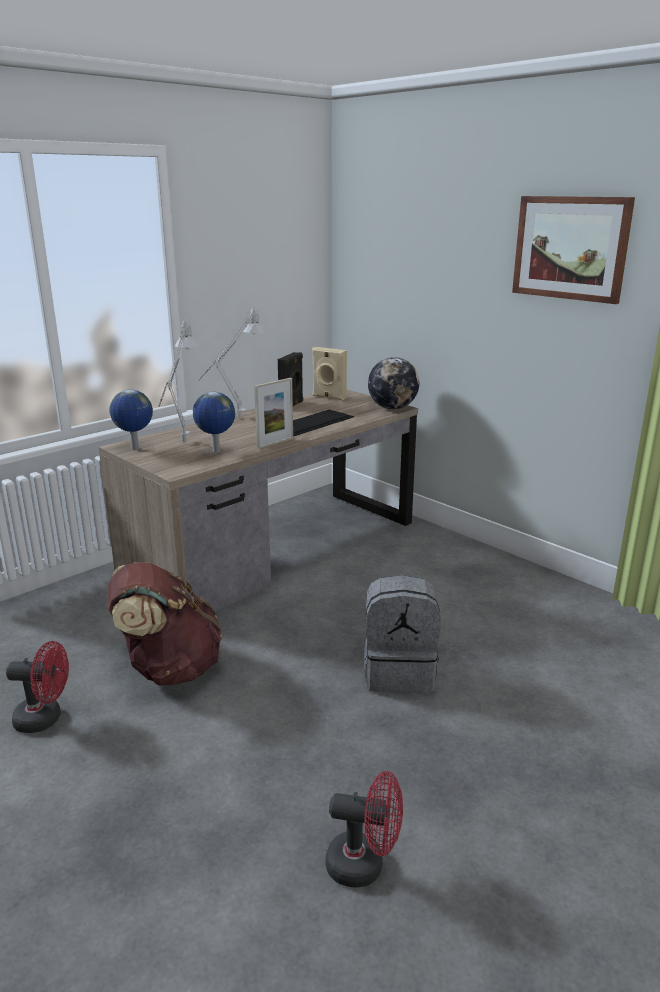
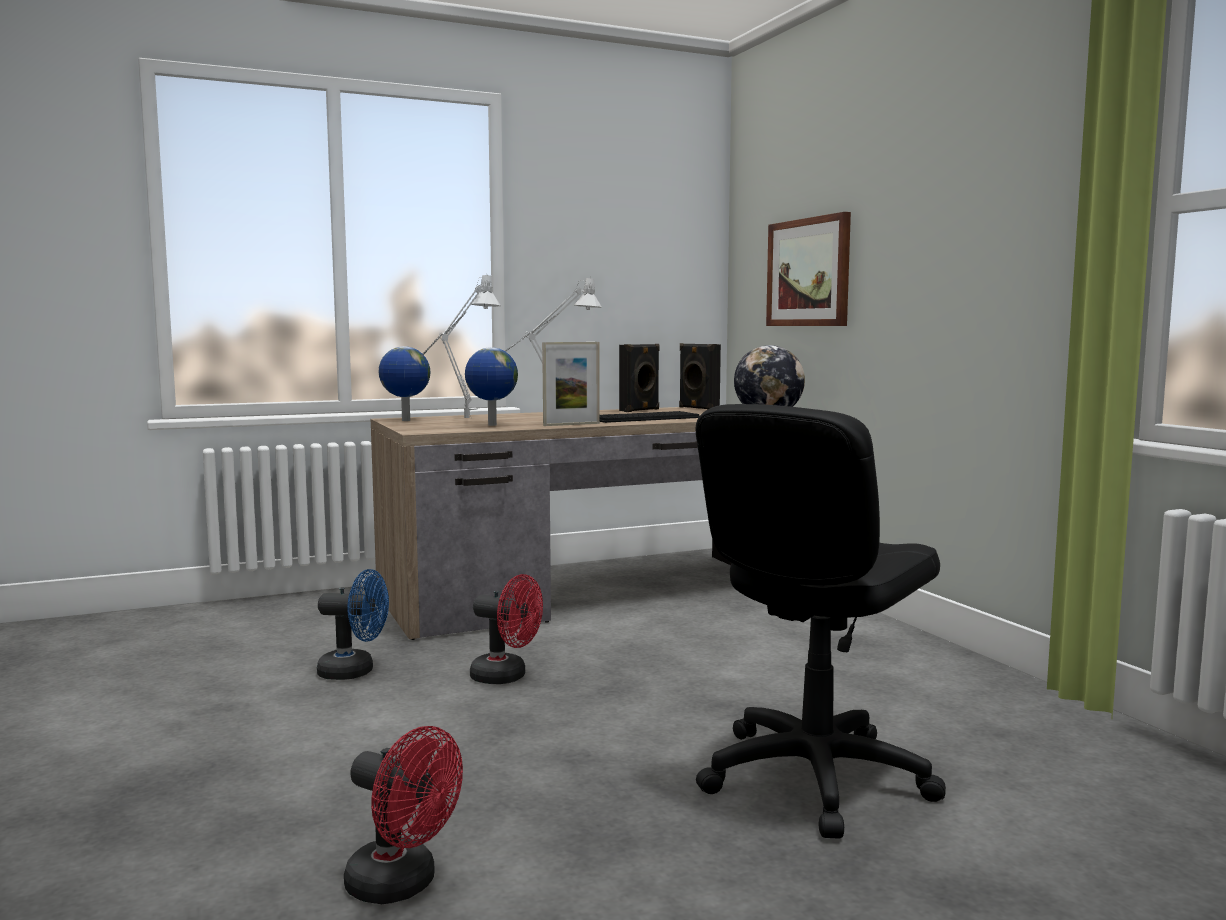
camera: 20 degrees right, 15 degrees down
red fan [6,641,69,733] -> red fan moved to [470,574,543,684]
brown backpack [107,562,222,686] -> blue fan [317,569,389,680]
beige speaker [312,347,347,400] -> black speaker [679,343,721,409]
grey backpack [364,575,440,693] -> none
picture [512,196,635,304] -> picture moved to [766,212,851,326]
none -> black office chair [696,404,946,839]

